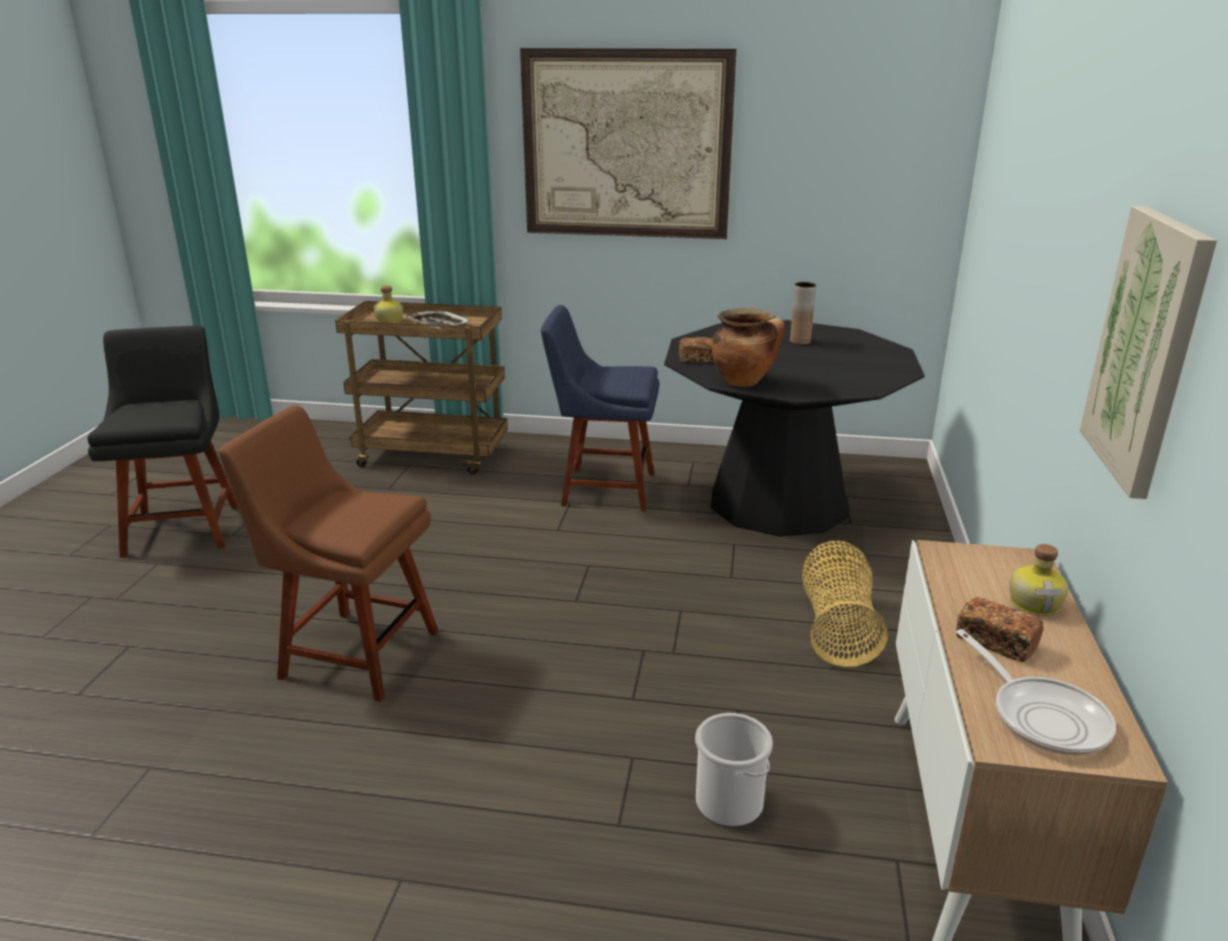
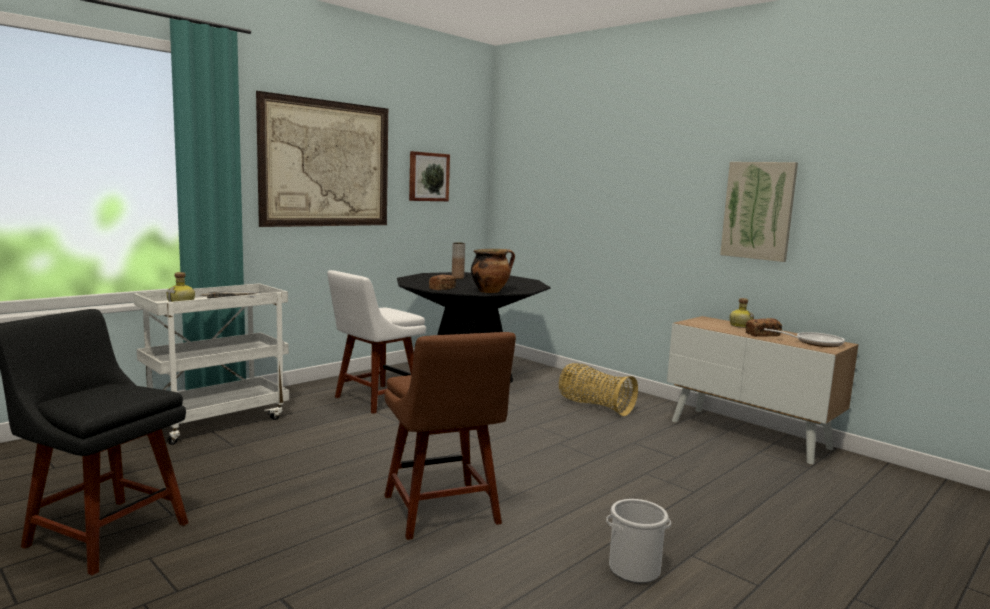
camera: 55 degrees left, 15 degrees down
brown chair [219,405,439,702] -> brown chair turned 75 degrees counterclockwise [384,332,516,540]
brown cart [335,301,508,474] -> white cart [134,283,289,445]
blue chair [541,305,659,511] -> white chair [327,270,426,414]
bucket [695,713,773,827] -> bucket moved to [606,499,671,583]
none -> picture [409,151,450,201]

